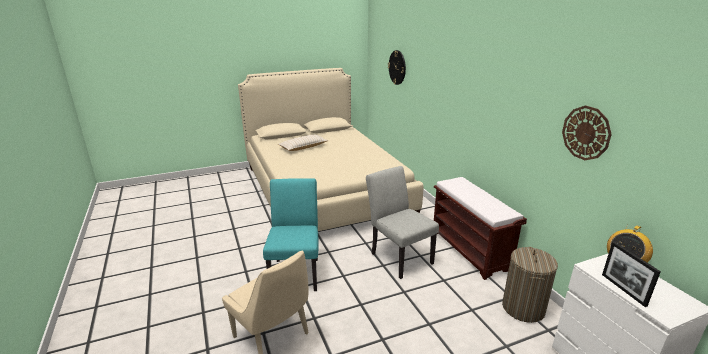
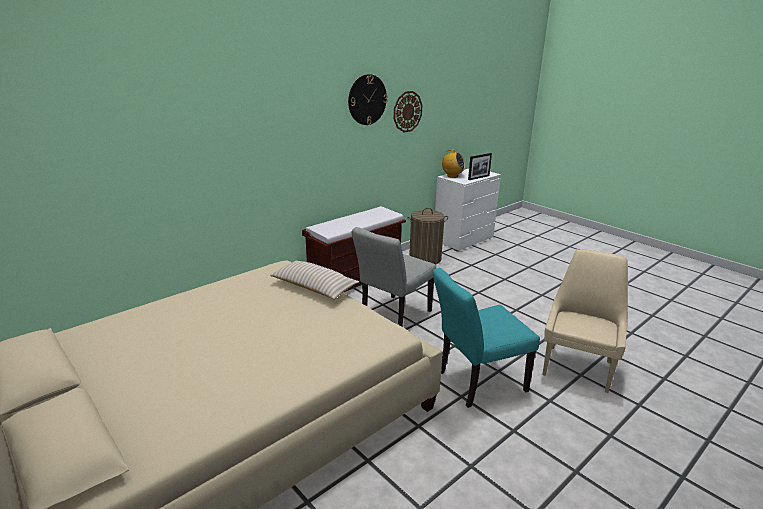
camera: 110 degrees left, 0 degrees up
beige pillow [278,135,328,151] -> beige pillow moved to [270,260,359,299]
wall clock [388,50,406,85] -> wall clock moved to [348,74,387,125]

